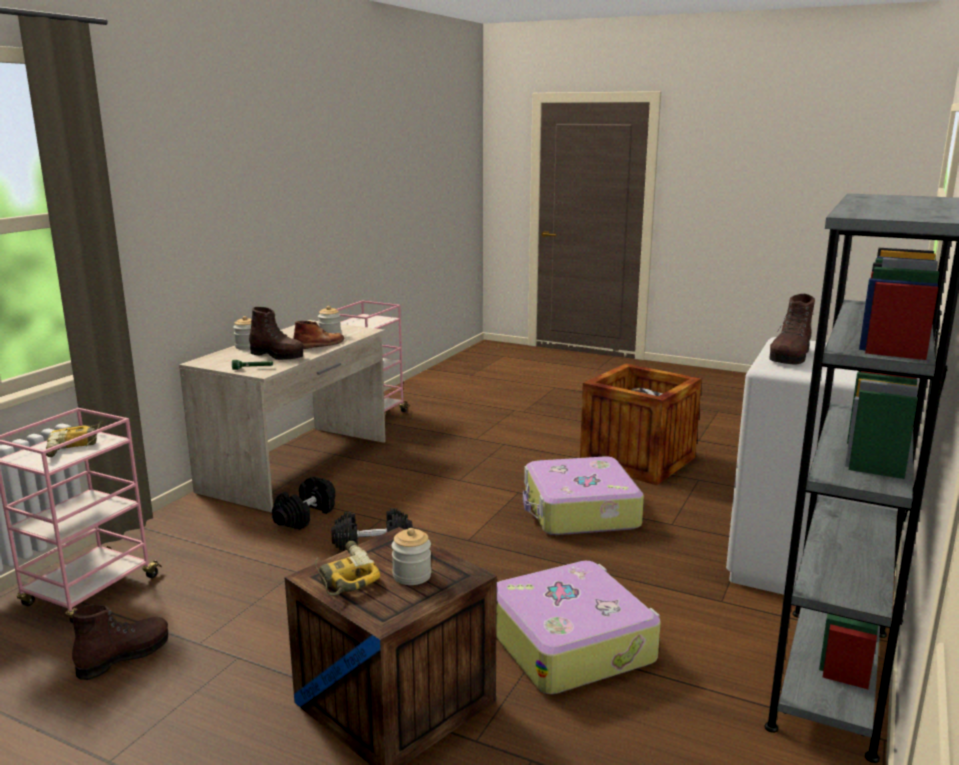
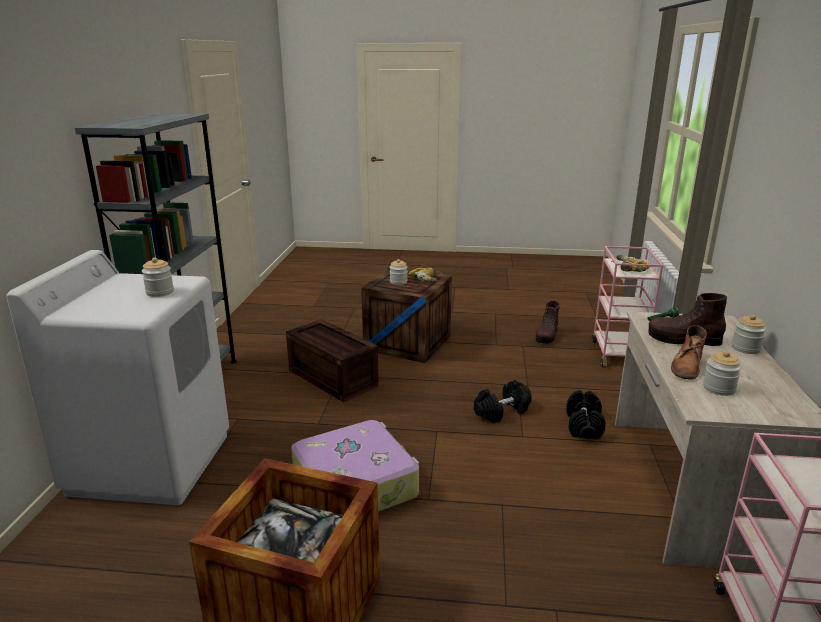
camera: 160 degrees right, 5 degrees up
suitcase [496,561,661,694] -> crate [286,319,379,402]
brown boot [769,294,815,364] -> jar [142,257,174,297]

